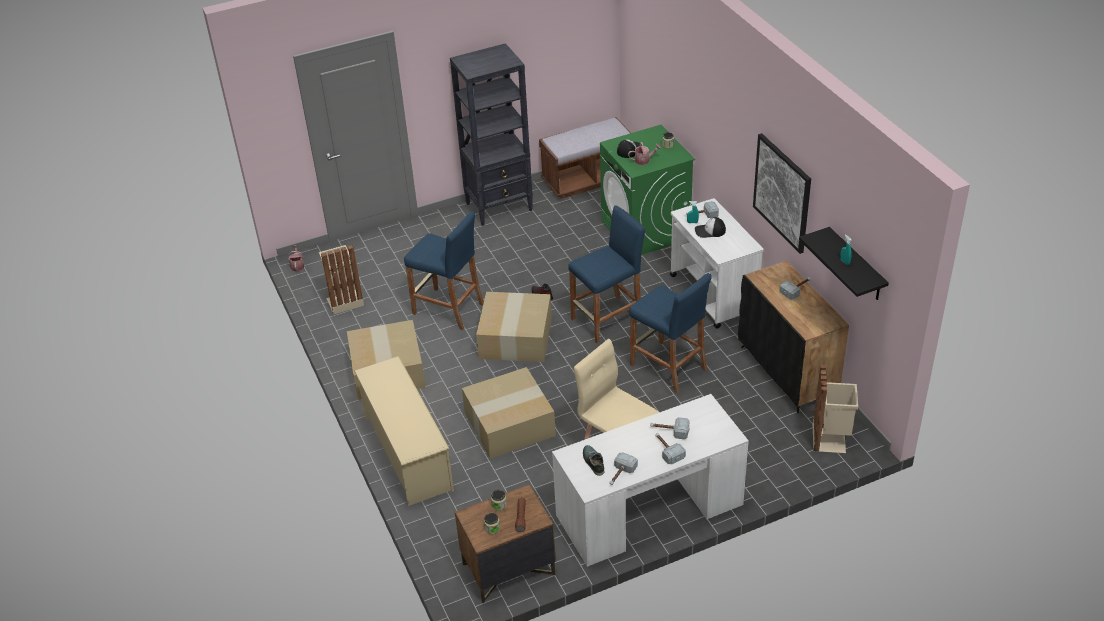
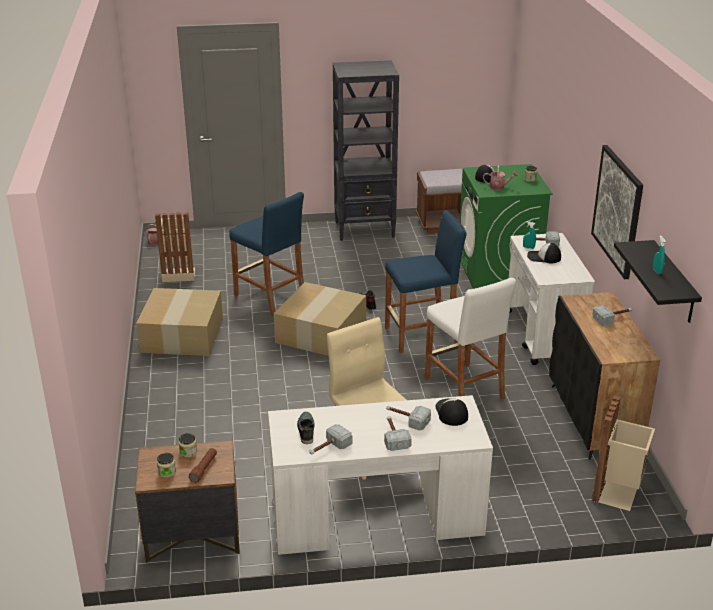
camera: 15 degrees right, 10 degrees down
beige shoe rack [354,356,454,506] -> none
cardboard box [462,367,556,459] -> none
blue stool [629,273,712,393] -> white stool [425,278,516,400]
none -> cap [435,398,468,426]

